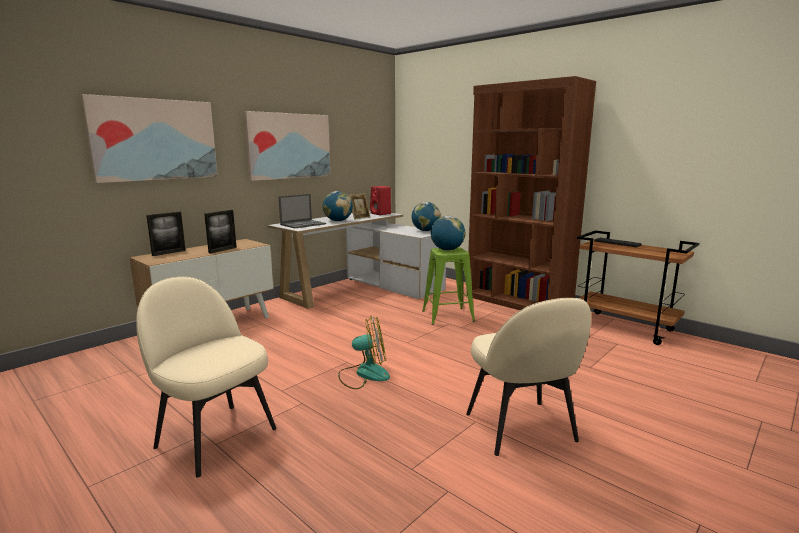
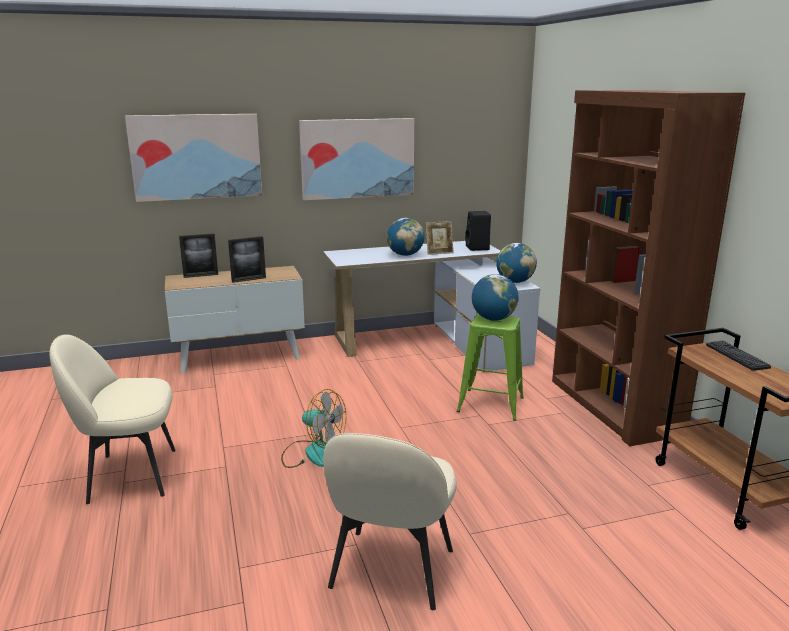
camera: 30 degrees right, 5 degrees up
beige chair [136,277,276,478] -> beige chair turned 75 degrees counterclockwise [49,334,176,504]
laptop [279,194,326,228] -> none
red speaker [370,186,391,215] -> black speaker [465,211,491,251]

